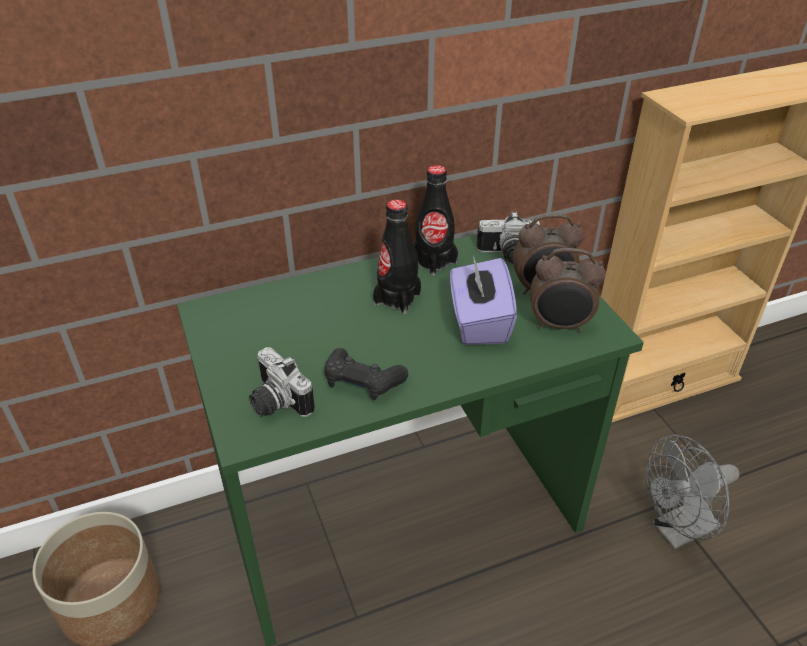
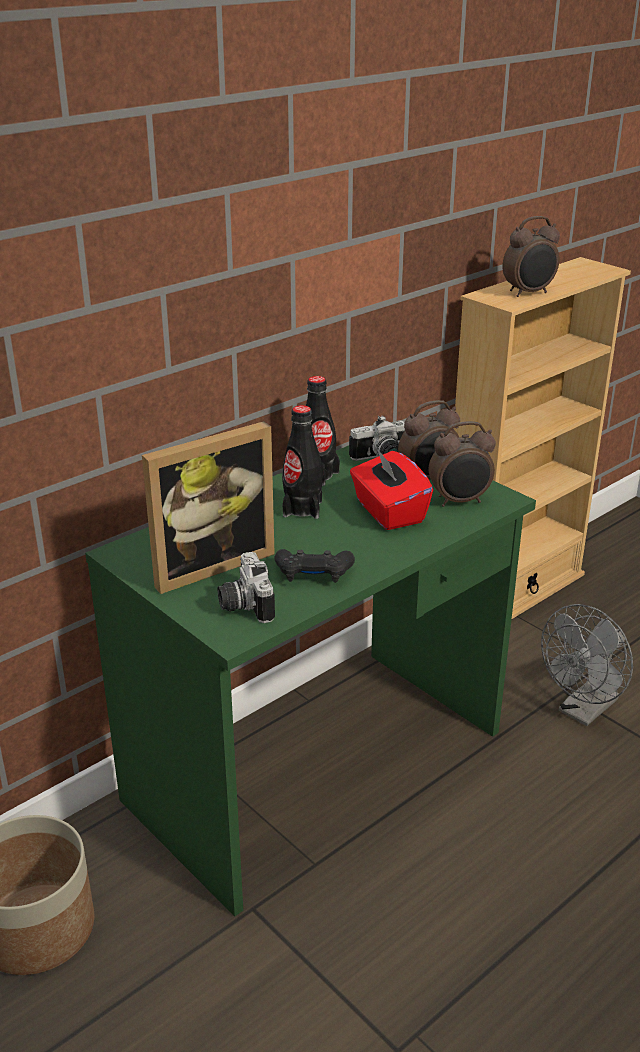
camera: 20 degrees left, 10 degrees down
camera [249,347,315,417] -> camera turned 45 degrees clockwise [218,552,275,623]
purple tissue box [450,255,517,345] -> red tissue box [350,447,433,530]
none -> picture frame [142,421,275,594]
none -> alarm clock [502,216,560,297]

